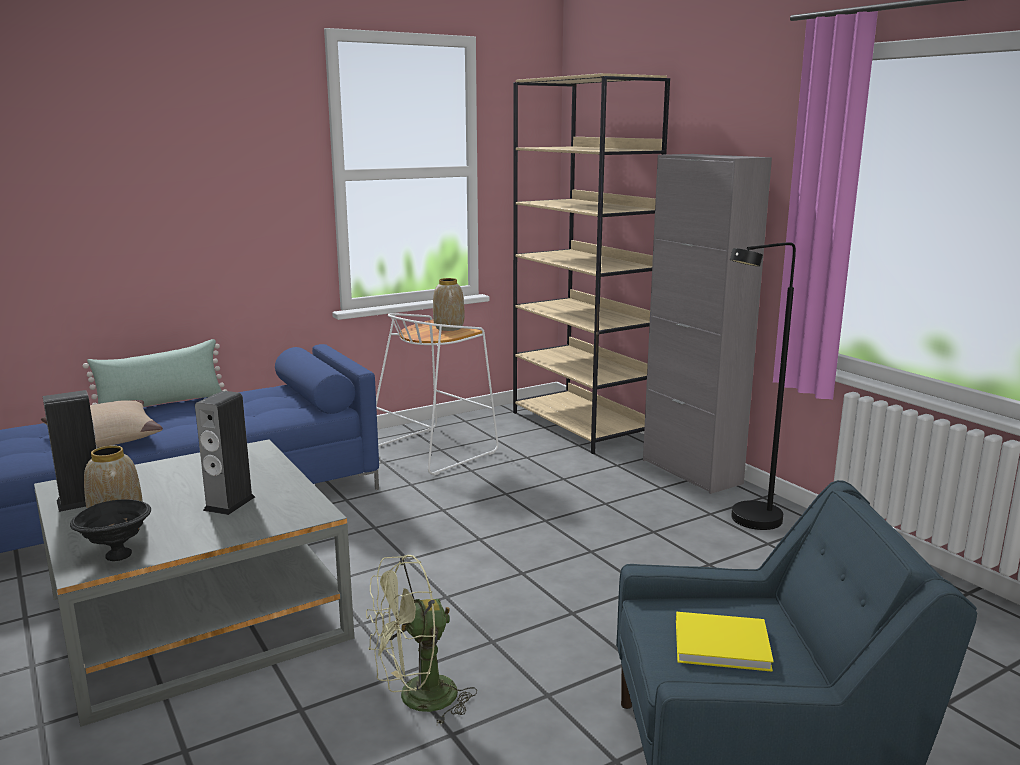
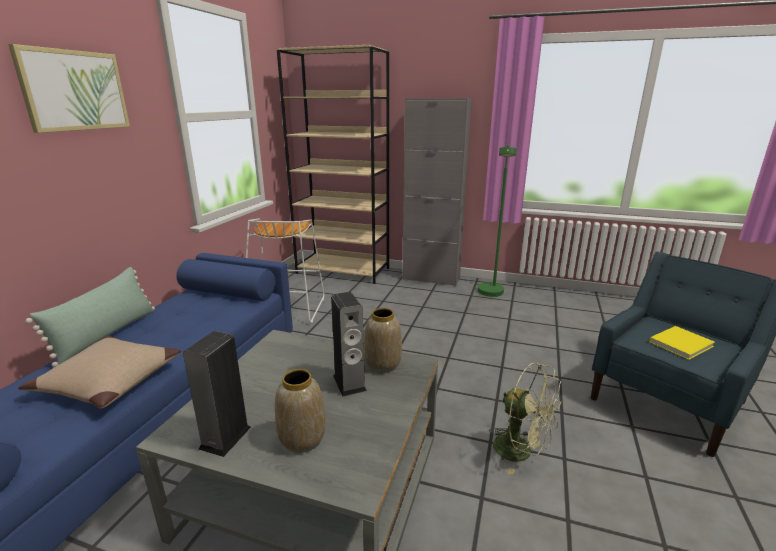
camera: 40 degrees left, 5 degrees up
black bowl [70,499,151,561] -> none
green fan [366,555,477,725] -> green fan turned 75 degrees counterclockwise [489,363,562,475]
vase [433,278,464,331] -> vase moved to [364,308,402,373]
black floor lamp [730,242,796,530] -> green floor lamp [478,143,516,297]
none -> picture [8,44,130,133]

